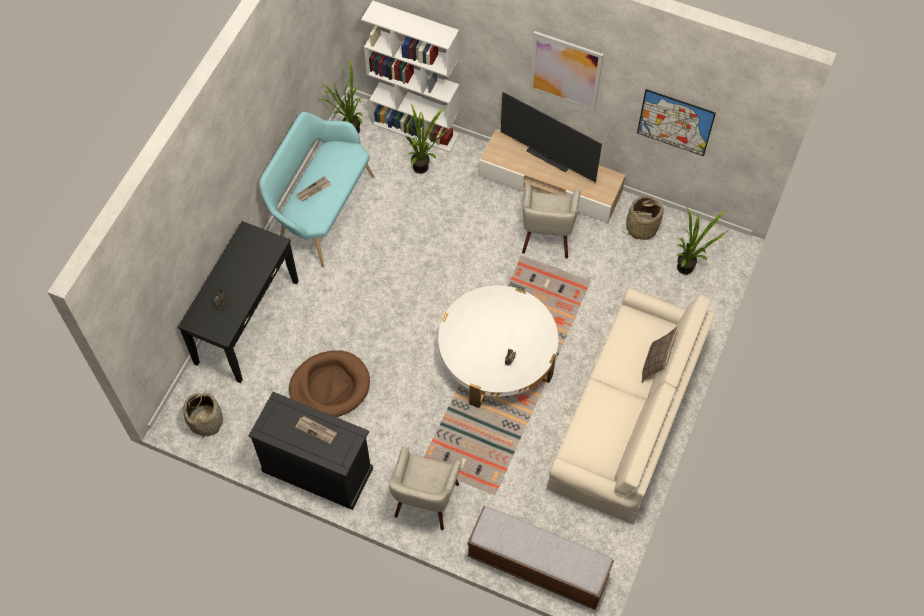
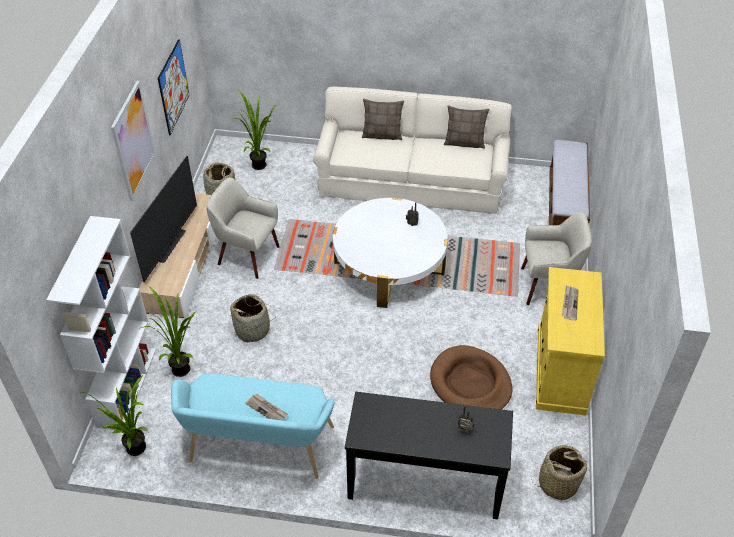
camera: 105 degrees left, 15 degrees down
black cabinet [248,392,373,510] -> yellow cabinet [536,267,605,415]
beige armchair [522,183,581,259] -> beige armchair turned 150 degrees counterclockwise [206,177,280,279]
none -> basket [229,294,273,342]
none -> pillow [444,105,489,149]

